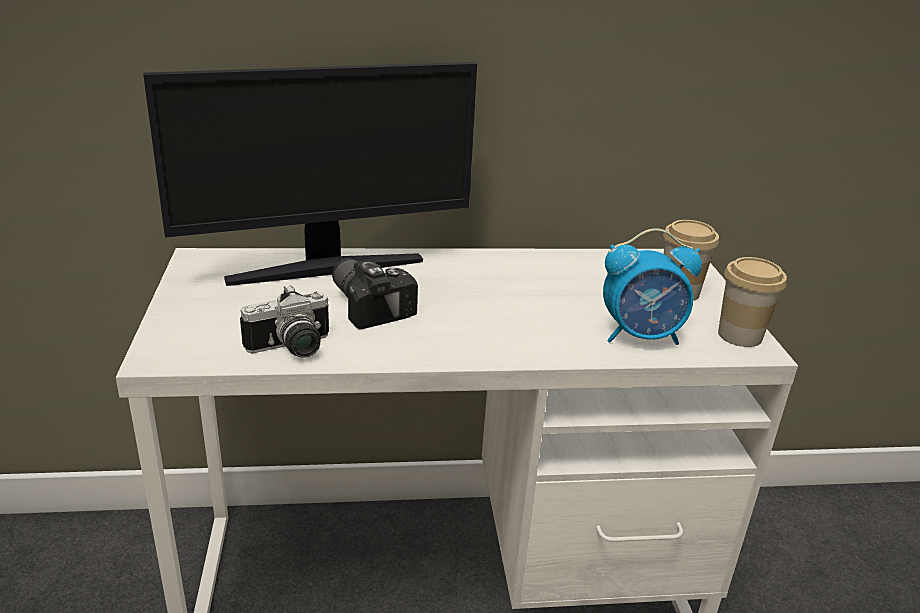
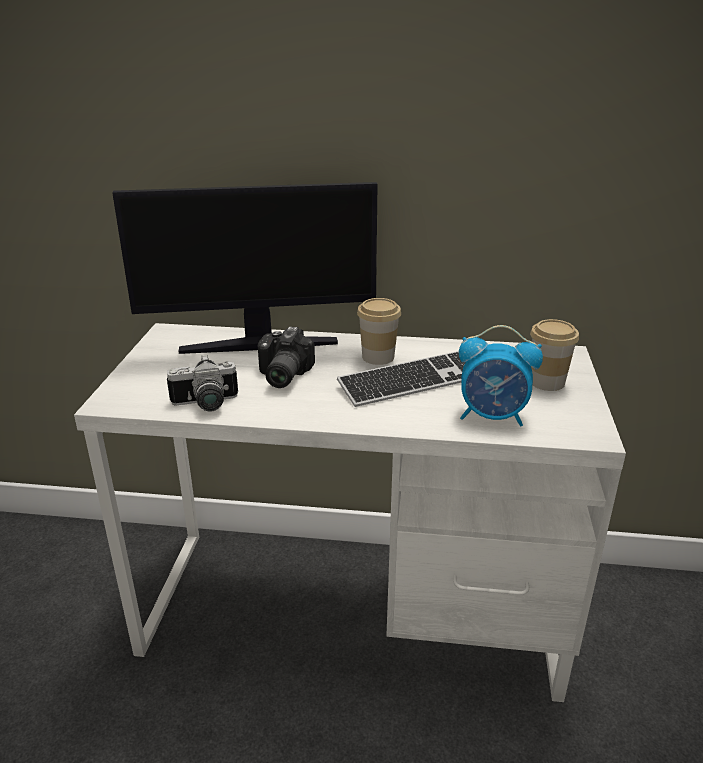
camera: 15 degrees right, 0 degrees up
camera [332,258,418,330] -> camera turned 150 degrees counterclockwise [258,326,315,388]
cup [718,257,787,347] -> cup moved to [357,298,401,365]
none -> keyboard [337,351,465,407]

